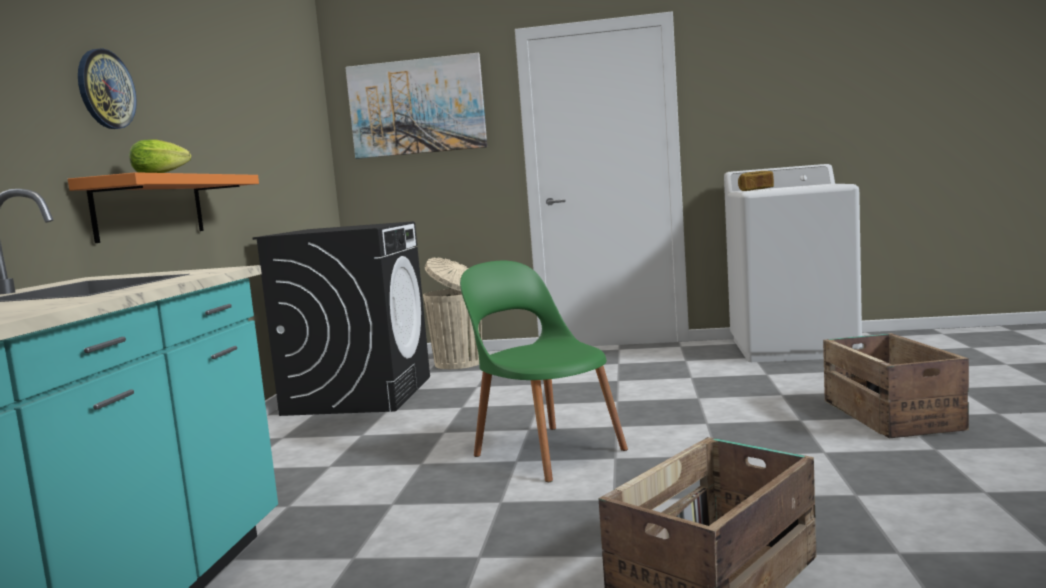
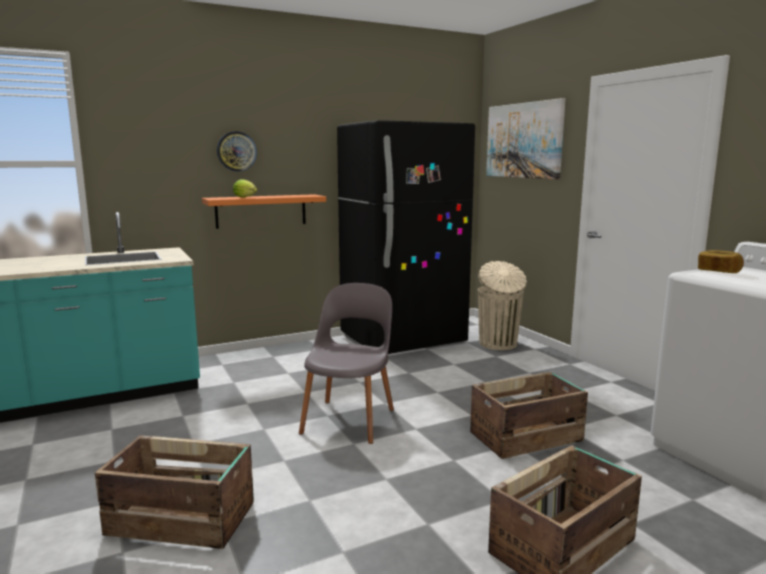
camera: 55 degrees right, 5 degrees up
black washing machine [252,221,430,416] -> black fridge [337,120,475,354]
green chair [460,261,628,482] -> grey chair [299,283,394,444]
none -> crate [470,372,588,459]

